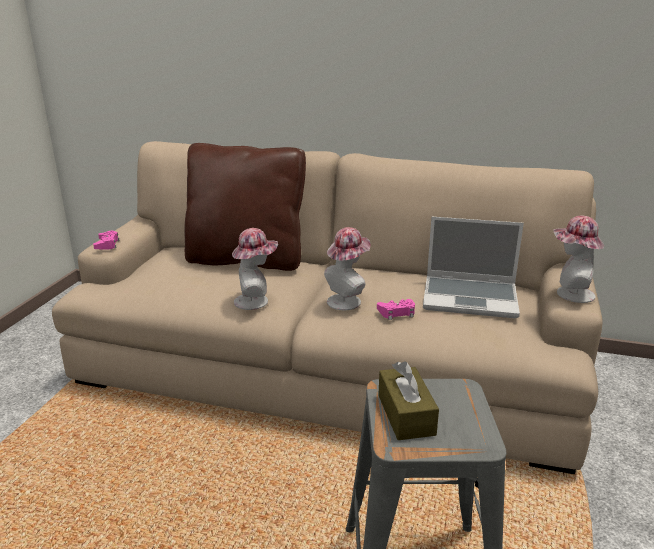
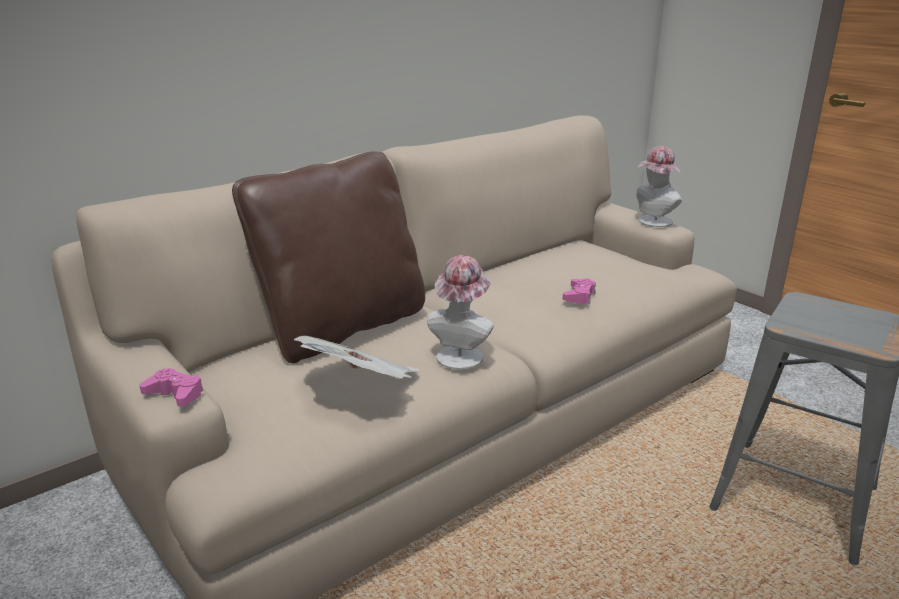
camera: 55 degrees left, 0 degrees up
hat [324,227,371,310] -> none
brown tissue box [378,361,439,440] -> none
laptop [423,217,524,318] -> none
none -> newspaper [294,336,419,379]

